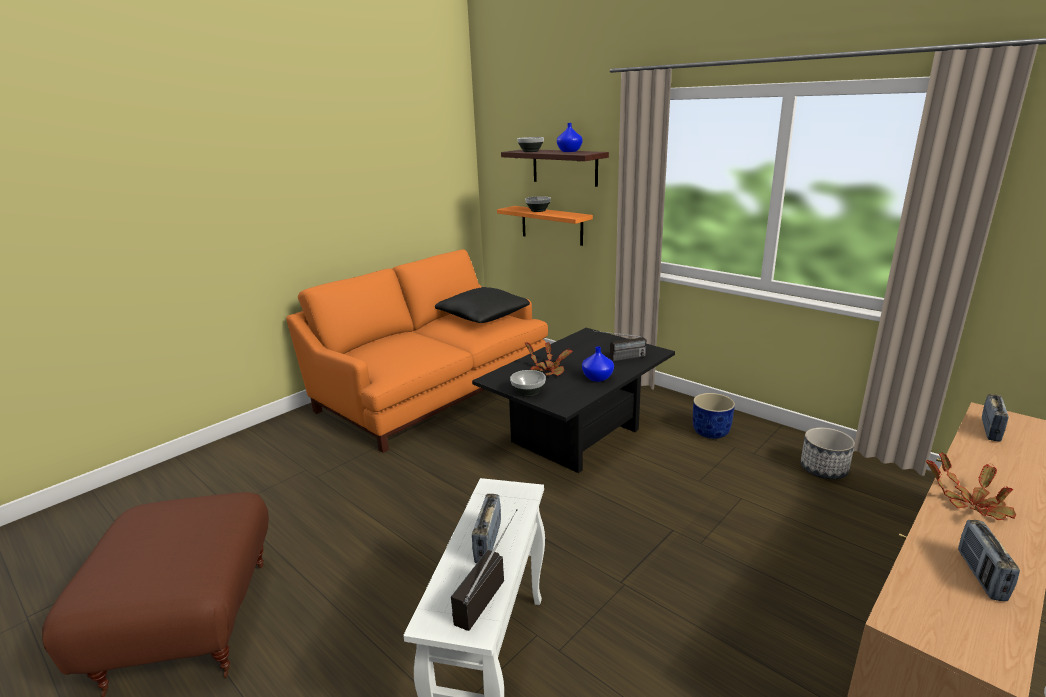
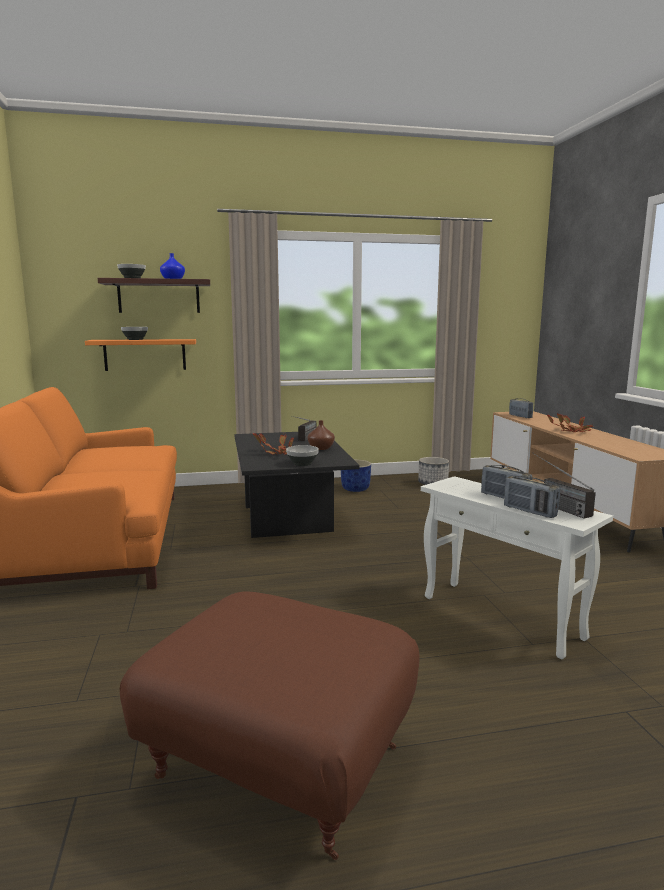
camera: 55 degrees left, 10 degrees down
black pillow [435,287,530,323] -> none
blue vase [582,347,614,382] -> brown vase [307,420,335,450]
radio [958,520,1020,601] -> radio moved to [504,476,560,518]

